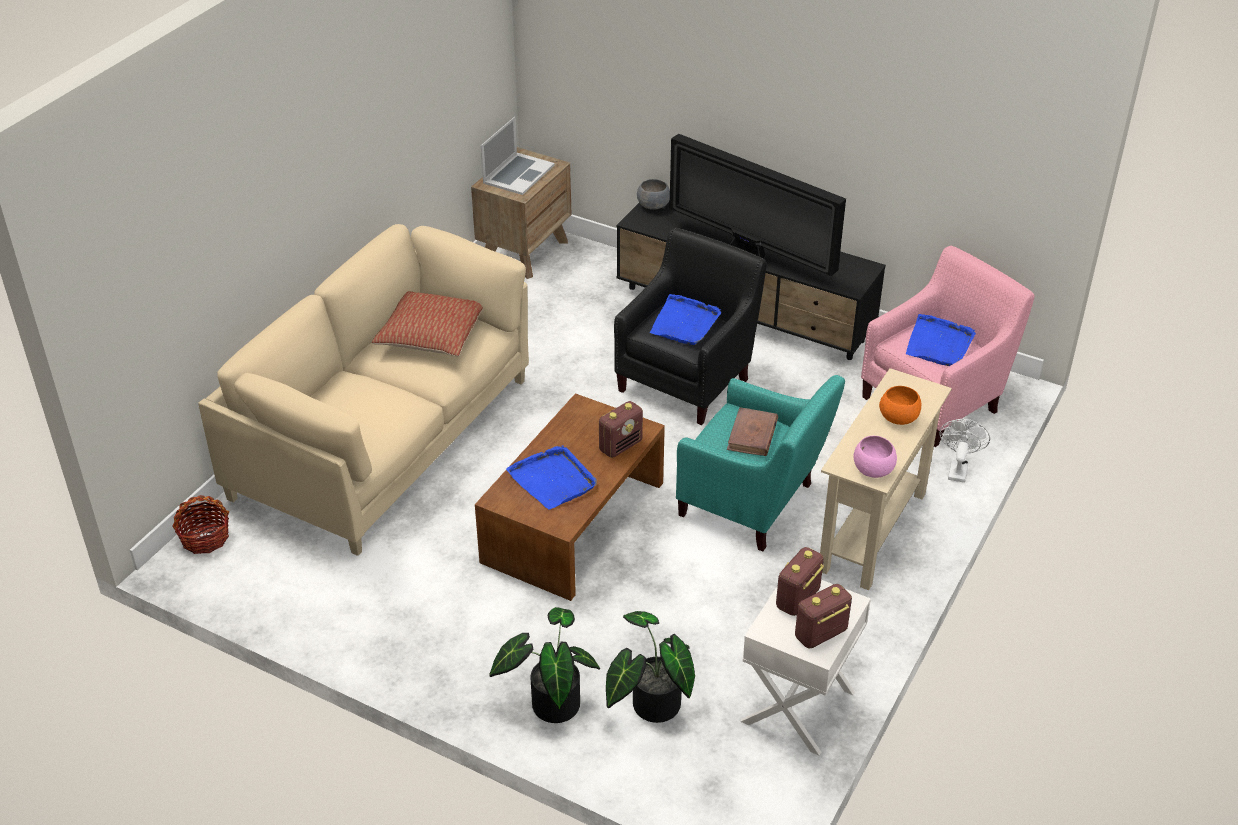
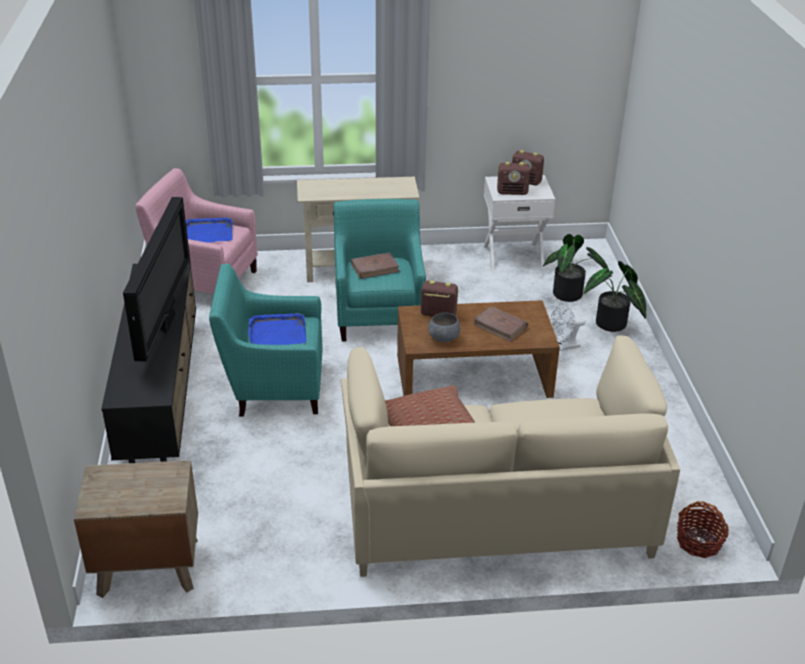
camera: 125 degrees left, 5 degrees down
laptop [481,117,555,195] -> none
blue tray [506,445,597,510] -> brown book [473,306,528,342]
black armchair [614,228,767,425] -> turquoise armchair [209,264,323,417]
grey bowl [637,179,670,210] -> grey bowl moved to [428,313,460,342]
pink bowl [854,436,897,478] -> none
orange bowl [879,386,922,425] -> none
white fan [939,419,990,483] -> white fan moved to [550,303,586,351]

